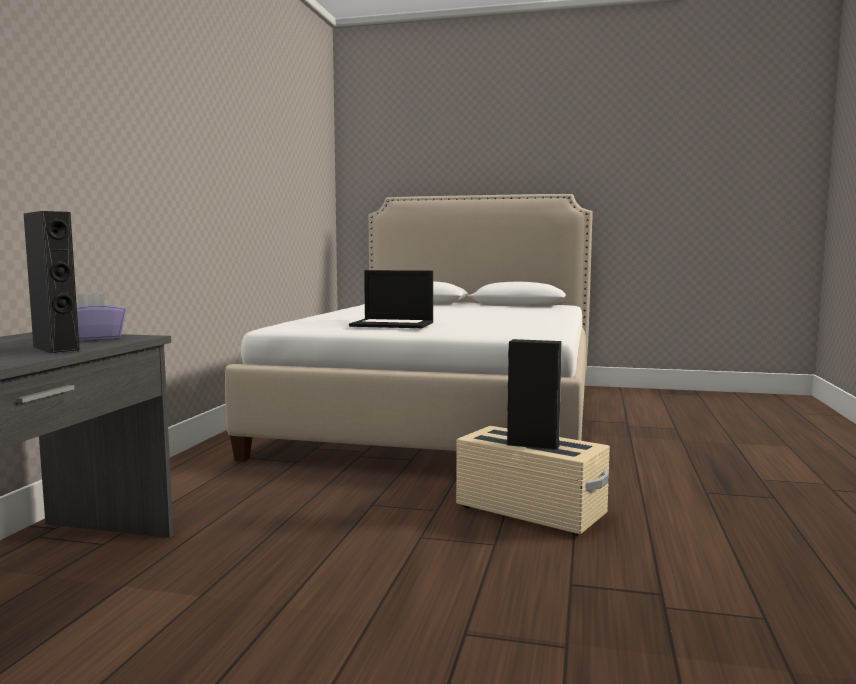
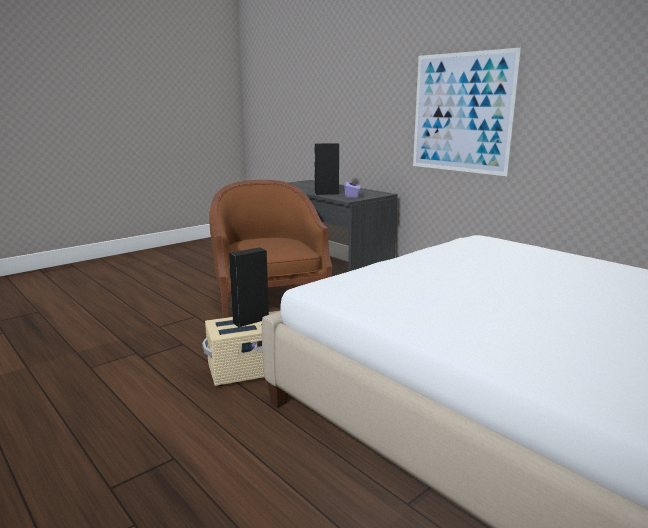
camera: 125 degrees right, 10 degrees up
laptop [349,270,433,328] -> none
none -> brown armchair [209,180,332,318]
none -> picture [413,48,522,176]

